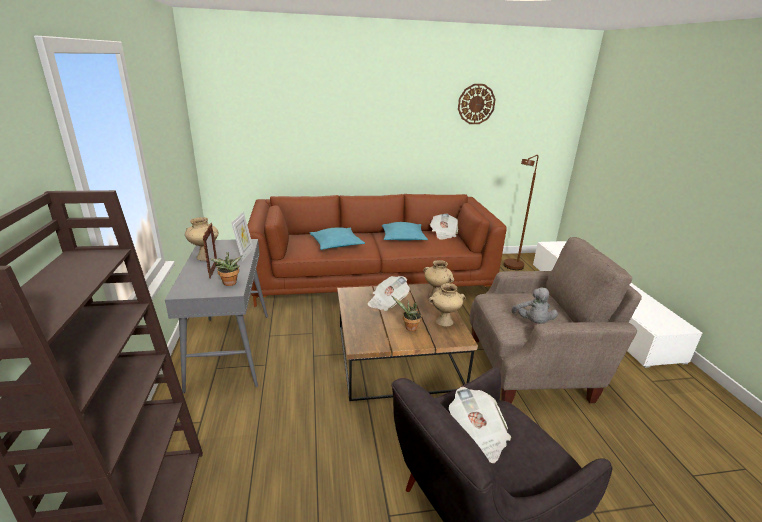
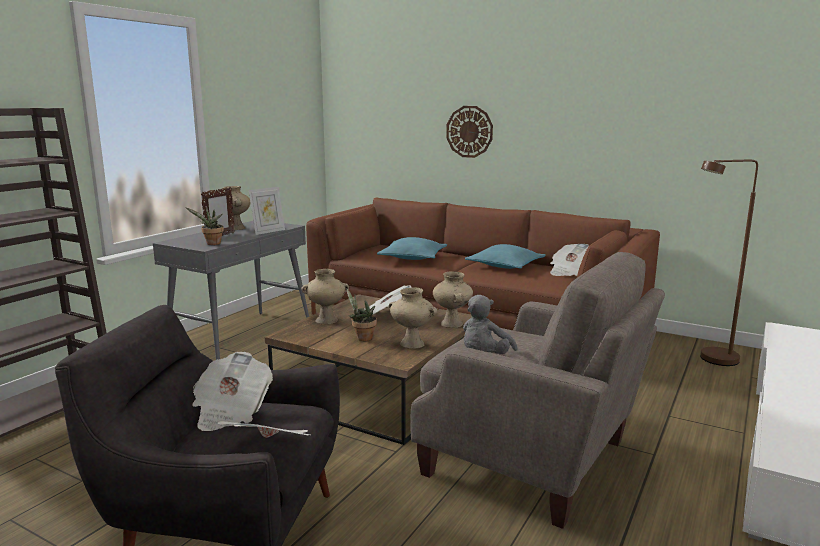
camera: 40 degrees right, 10 degrees down
wall clock [458,84,496,124] -> wall clock moved to [446,106,493,158]
none -> newspaper [218,421,310,438]
none -> beige vase [301,269,349,324]

